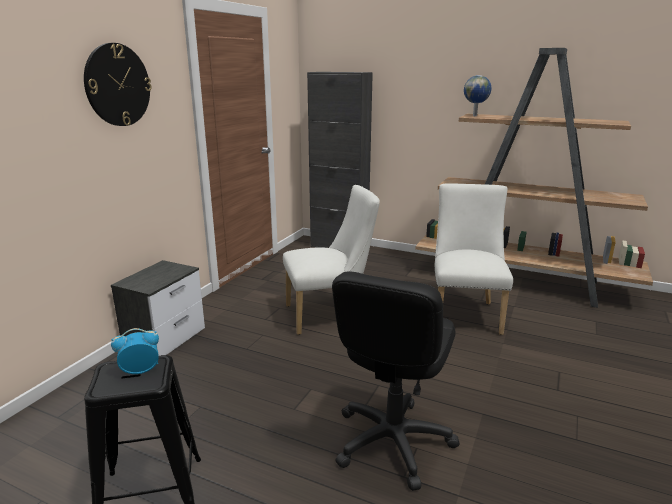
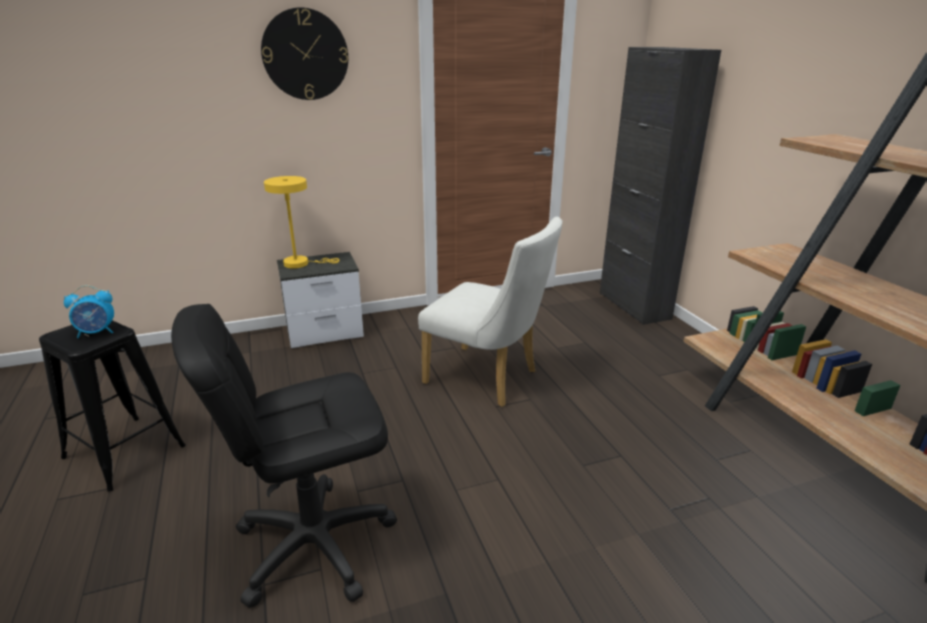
camera: 45 degrees right, 5 degrees up
alarm clock [111,328,159,374] -> alarm clock turned 135 degrees clockwise [64,285,114,338]
white chair [434,183,513,335] -> none
globe [464,75,491,116] -> none
none -> yellow table lamp [264,176,339,268]

